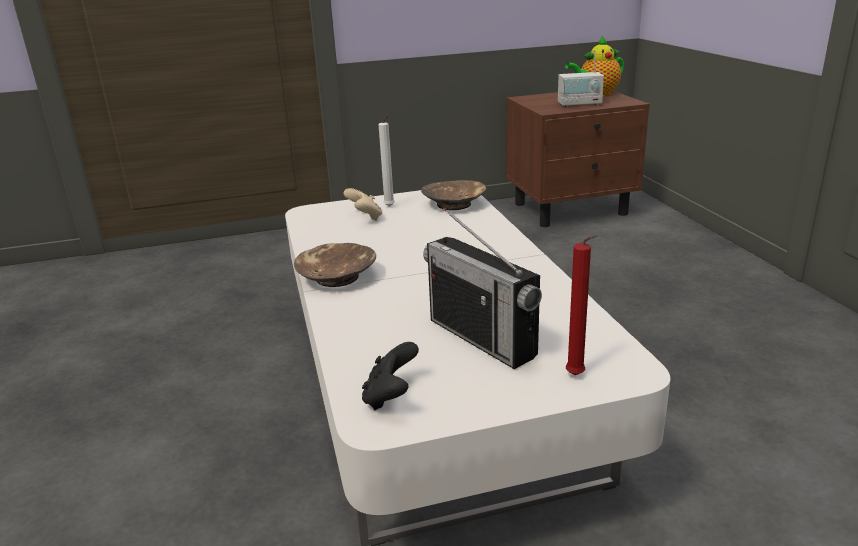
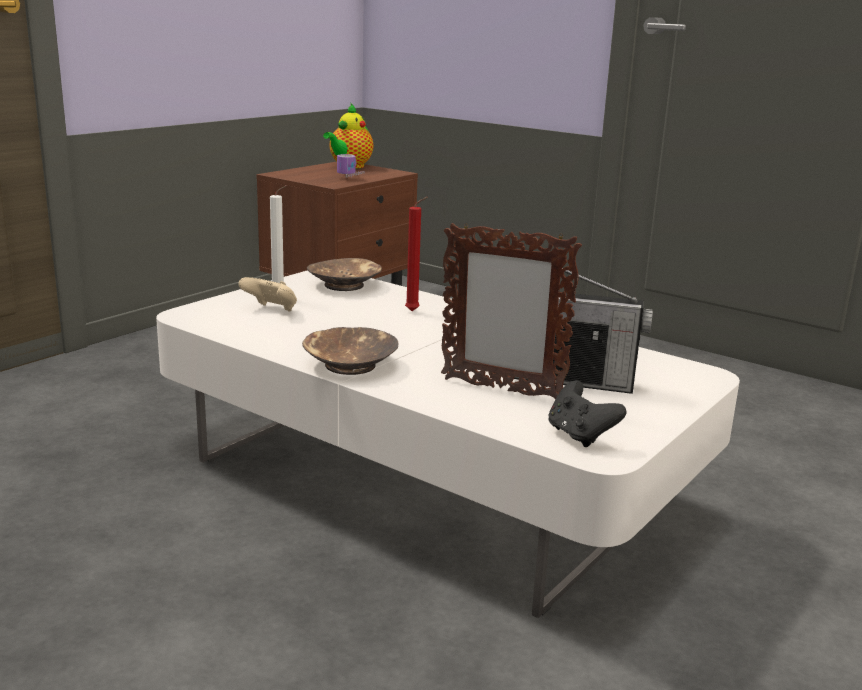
camera: 40 degrees left, 5 degrees down
radio [558,50,604,107] -> mug [337,154,365,177]
red candle [566,235,598,375] -> red candle moved to [405,197,428,311]
none -> picture frame [441,223,582,399]

